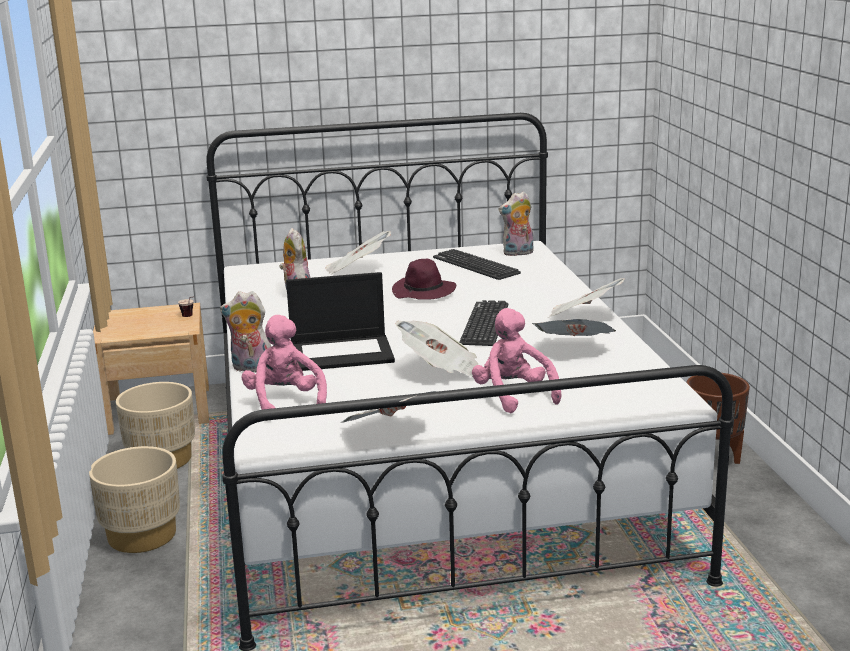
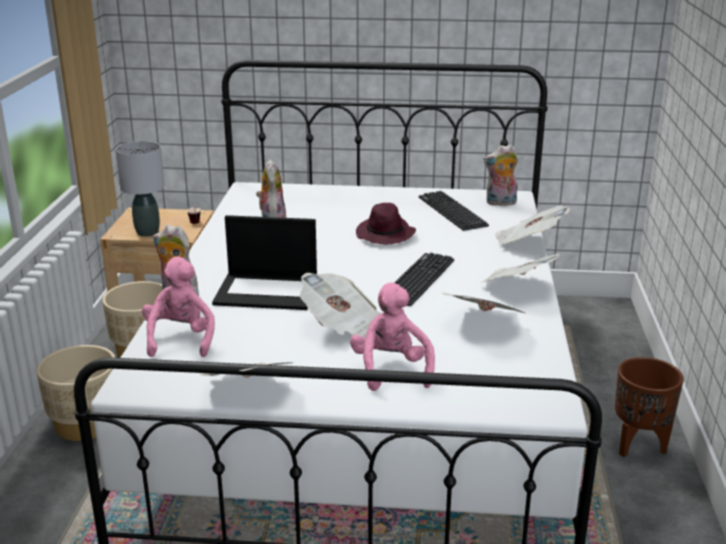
camera: 15 degrees right, 5 degrees up
newspaper [325,231,391,275] -> newspaper moved to [495,205,570,246]
none -> grey table lamp [115,141,165,237]

